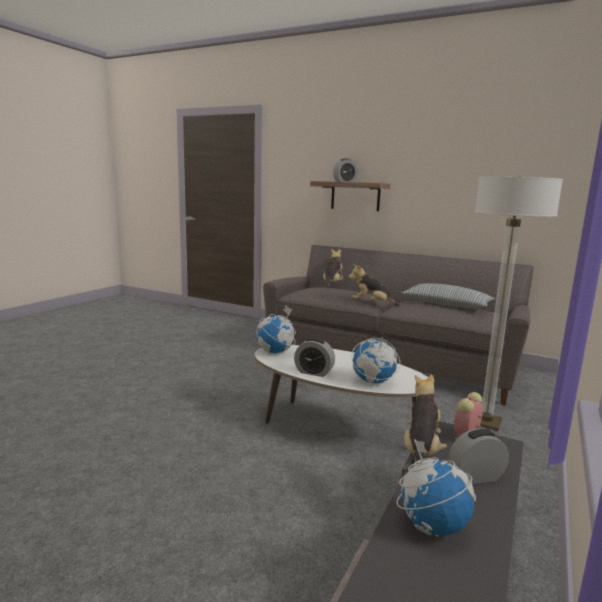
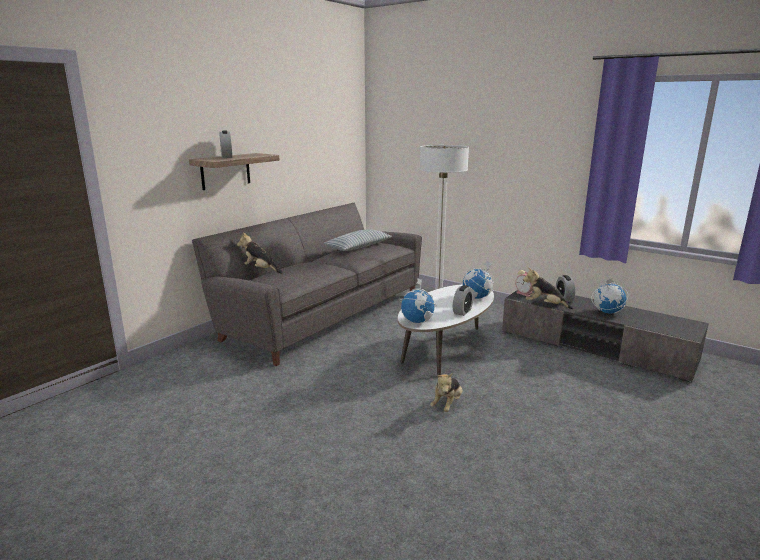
camera: 80 degrees left, 5 degrees up
plush toy [349,264,400,306] -> plush toy moved to [430,373,463,412]

